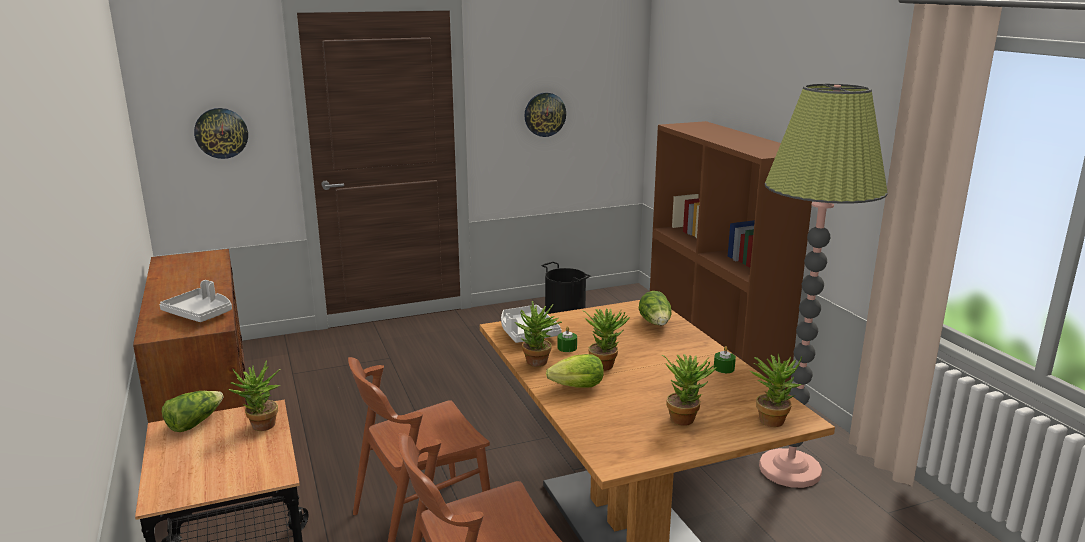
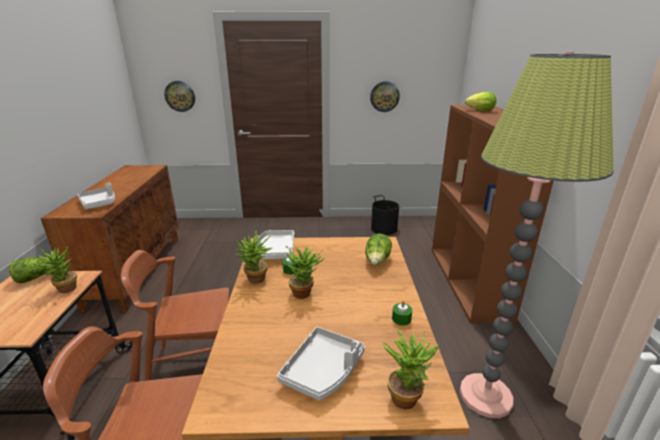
camera: 20 degrees right, 5 degrees up
lettuce [546,354,604,388] -> lettuce moved to [465,92,496,111]
potted plant [662,354,717,426] -> grey tray [277,327,365,401]

